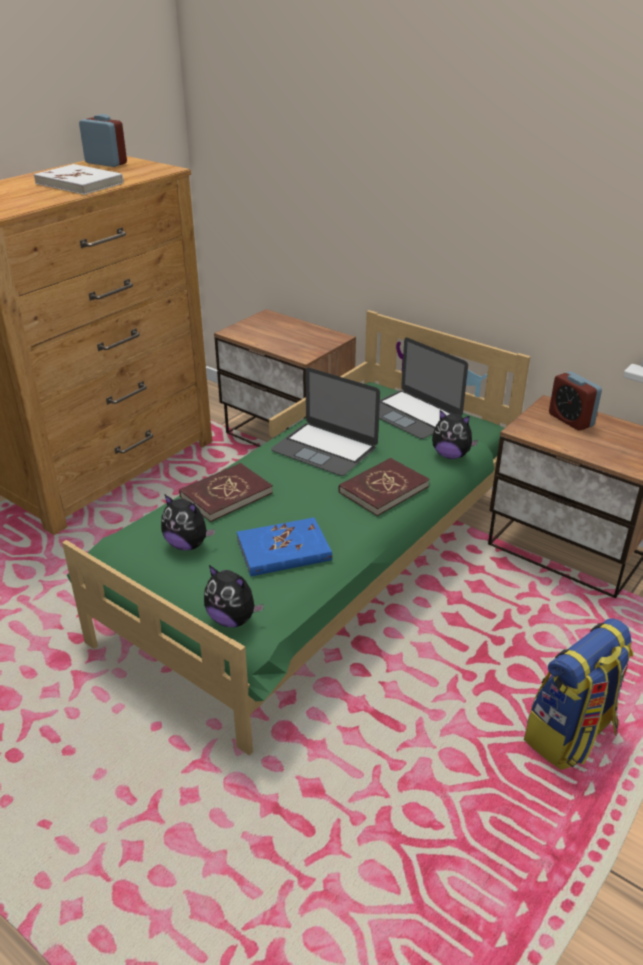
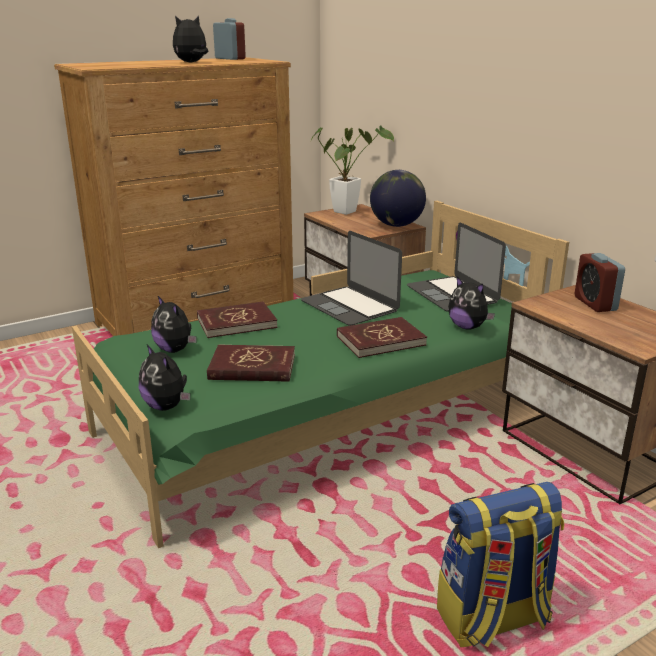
camera: 20 degrees right, 10 degrees down
white book [34,164,123,195] -> plush toy [173,16,209,63]
blue book [237,518,332,576] -> red book [207,345,295,382]
none -> potted plant [311,125,394,215]
none -> globe [370,170,426,227]

